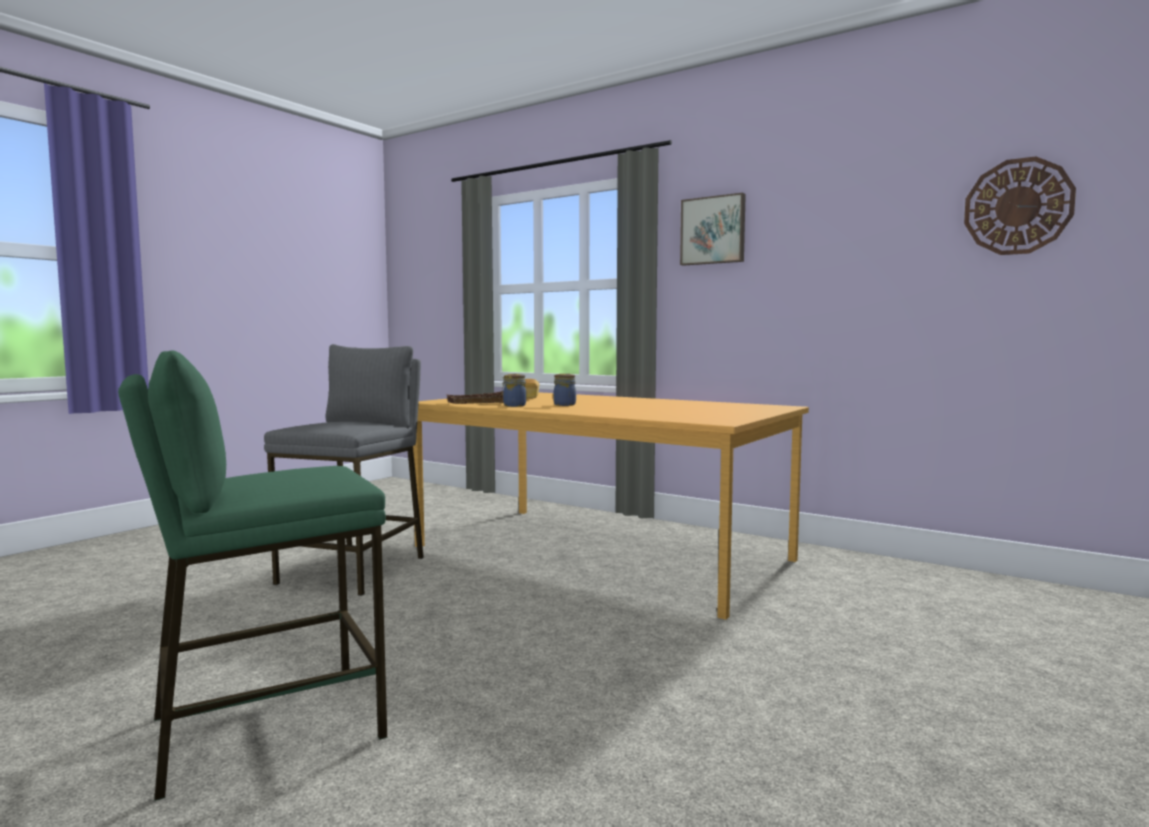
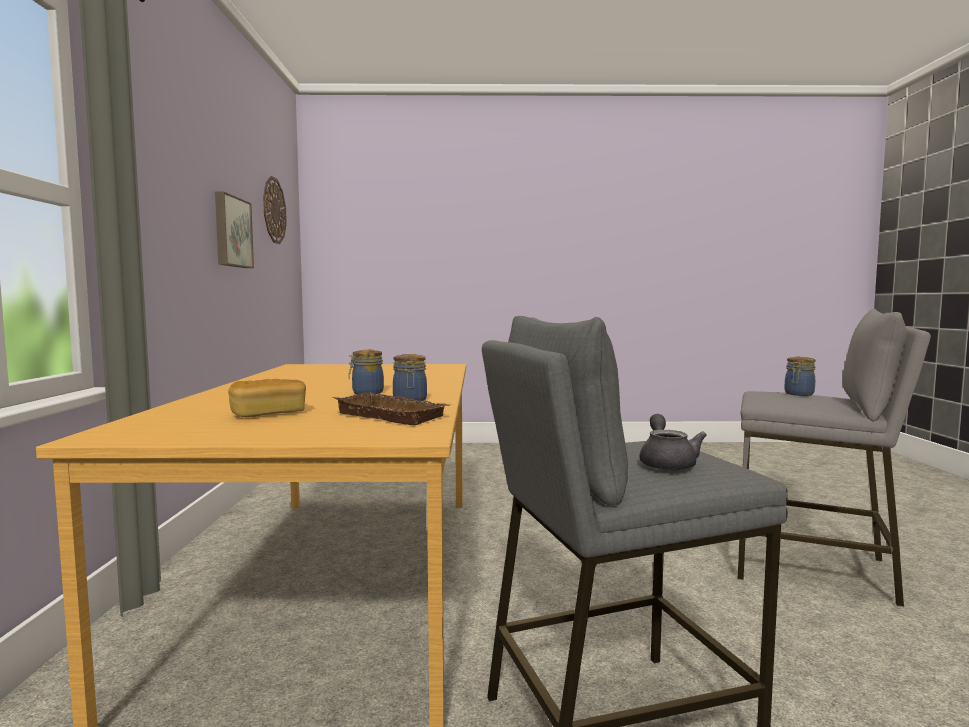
camera: 125 degrees left, 0 degrees up
green stool [118,350,388,801] -> grey stool [738,308,931,607]
picture [680,193,746,266] -> picture moved to [215,192,254,268]
none -> grey teapot [640,414,707,471]
none -> jar [785,357,815,396]

